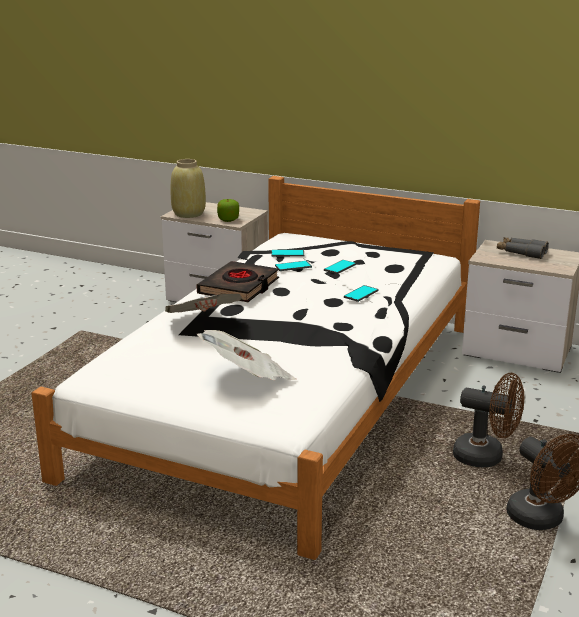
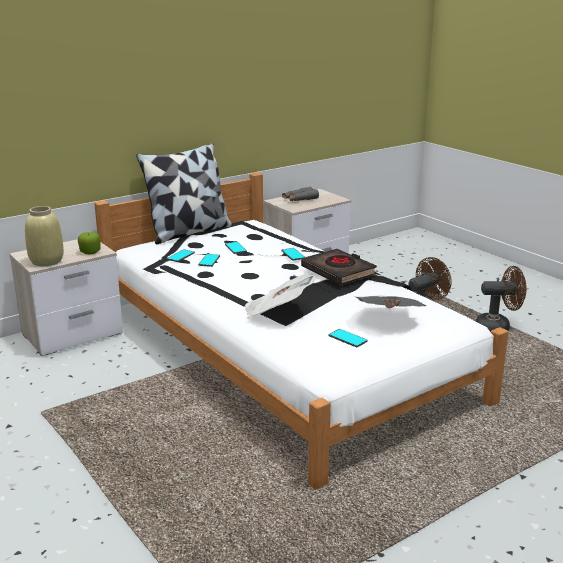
camera: 60 degrees left, 0 degrees up
black book [196,261,279,302] -> black book moved to [301,249,377,285]
none -> pillow [136,143,232,244]
none -> phone [329,329,368,348]

